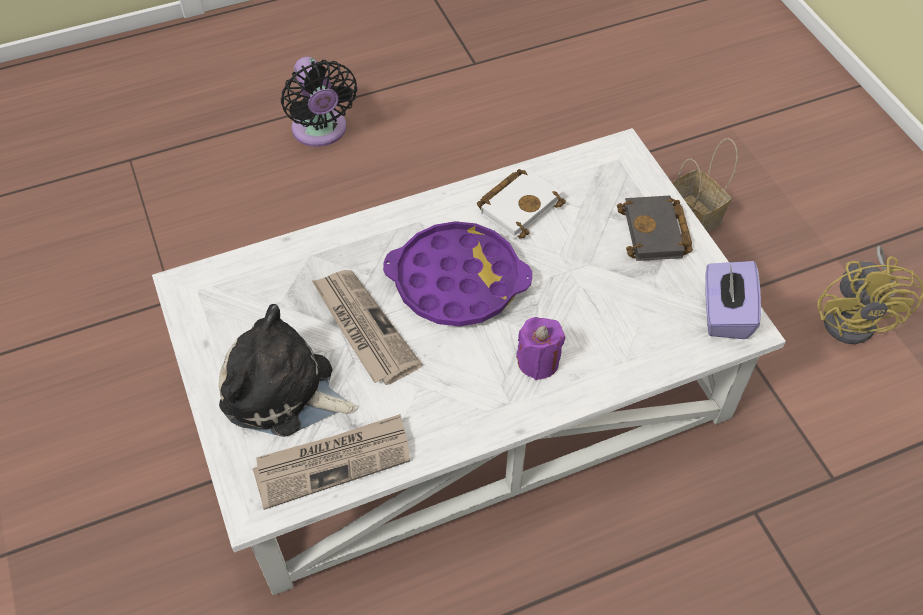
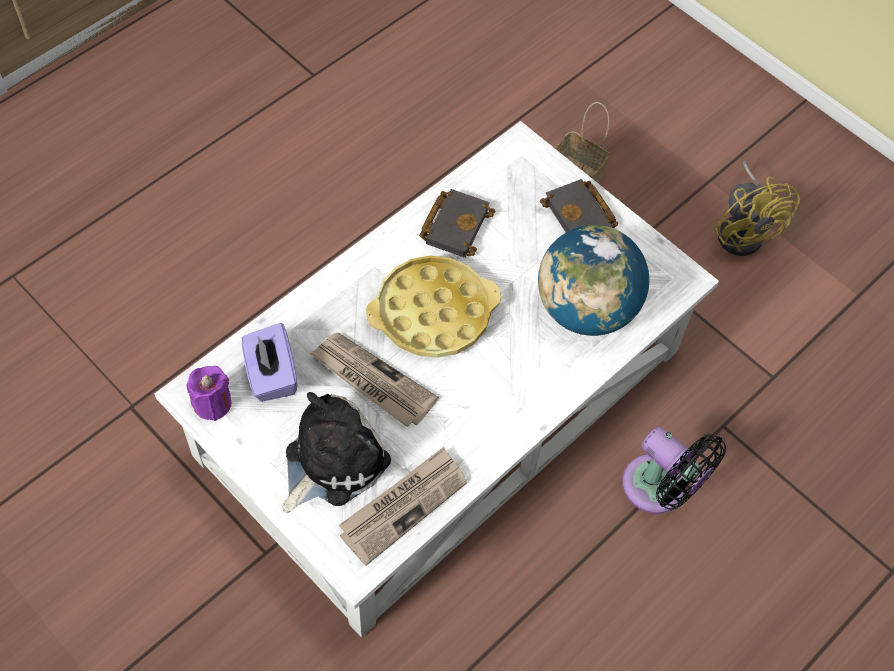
camera: 25 degrees left, 5 degrees up
plush toy [219,304,358,437] -> plush toy turned 135 degrees clockwise [283,392,391,513]
black fan [281,57,357,147] -> black fan moved to [622,427,726,514]
purple tray [383,221,532,326] -> yellow tray [366,256,501,358]
white book [477,169,566,238] -> black book [419,189,495,258]
purple candle [516,317,565,380] -> purple candle moved to [186,366,231,421]
purple tissue box [705,261,761,339] -> purple tissue box moved to [242,323,298,402]
none -> globe [538,225,649,336]

